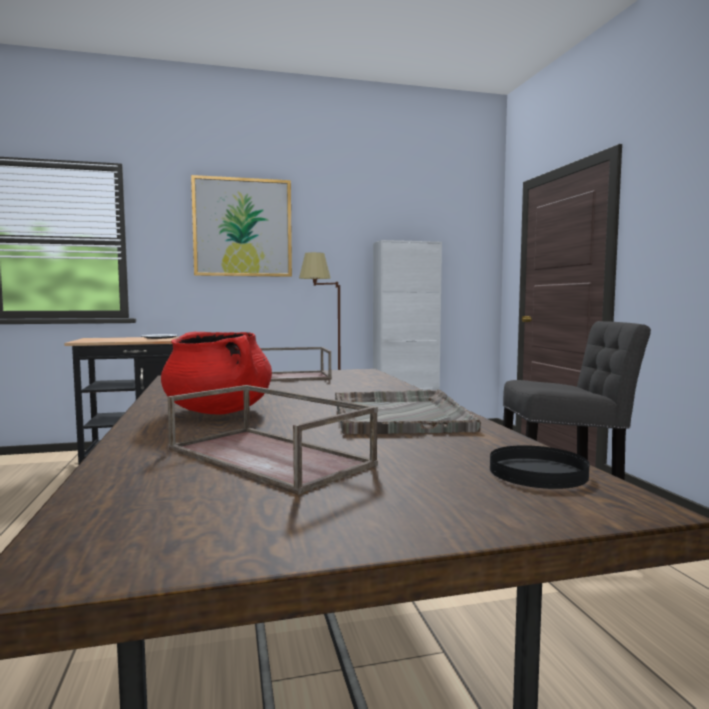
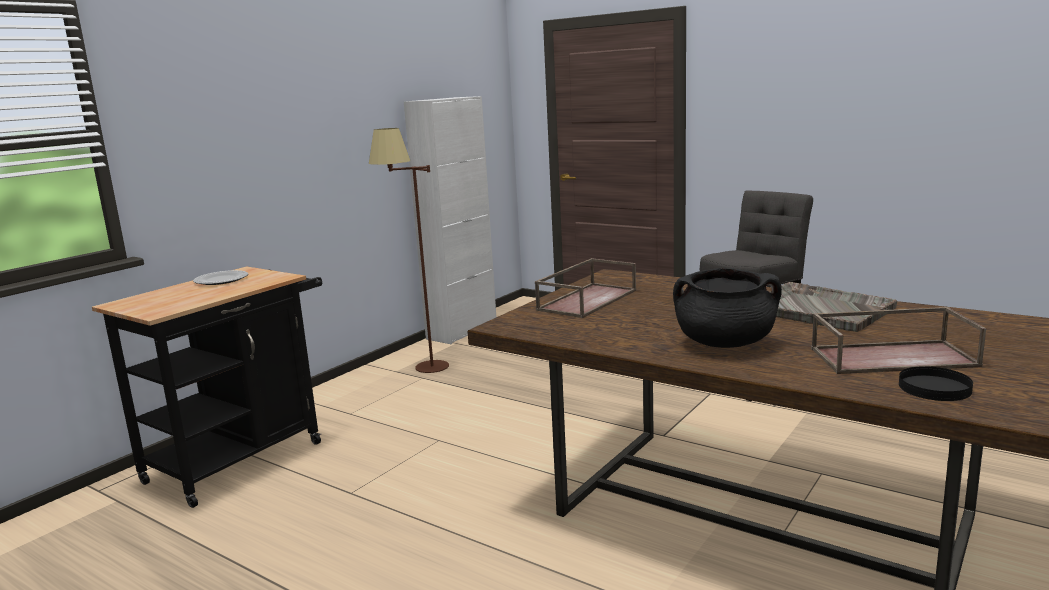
camera: 40 degrees left, 10 degrees up
red cooking pot [161,332,272,415] -> black cooking pot [673,268,782,348]
picture [191,175,292,277] -> none
black plate [490,445,589,489] -> black plate moved to [899,366,973,401]

